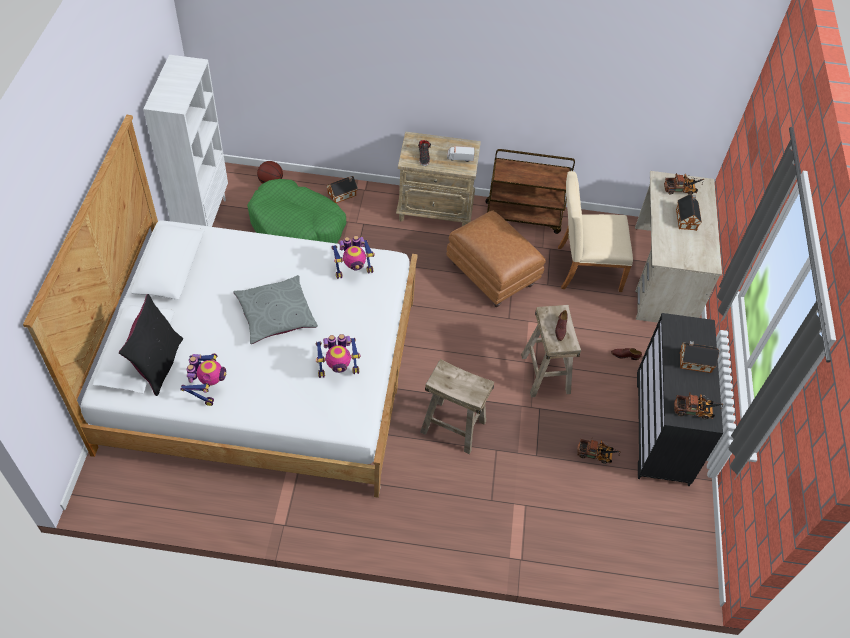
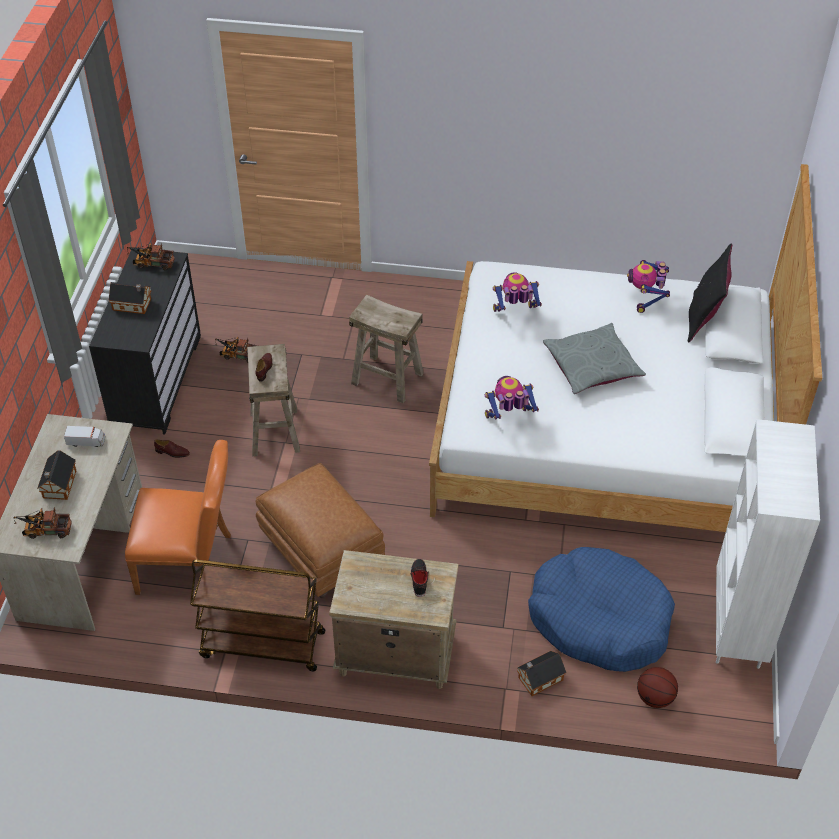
camera: 175 degrees left, 5 degrees down
green dog bed [247,179,346,244] -> blue dog bed [528,547,675,672]
toy truck [447,146,474,162] -> toy truck moved to [64,426,105,447]
beige chair [558,171,633,292] -> orange chair [125,440,231,595]

